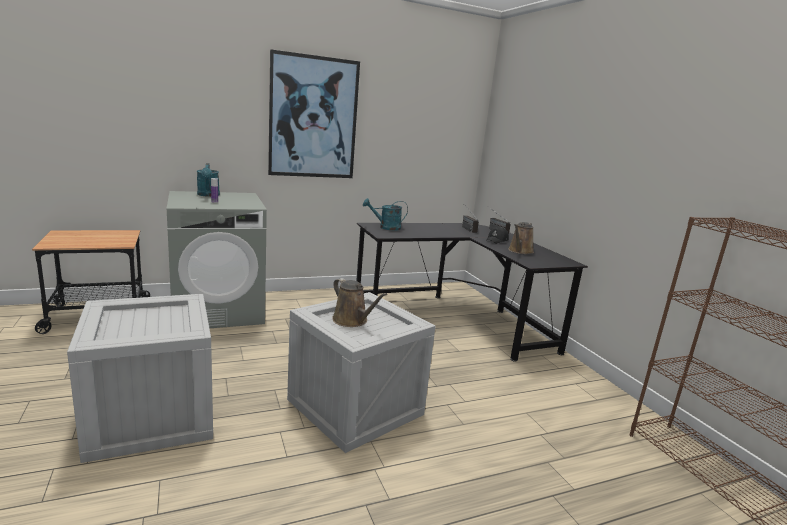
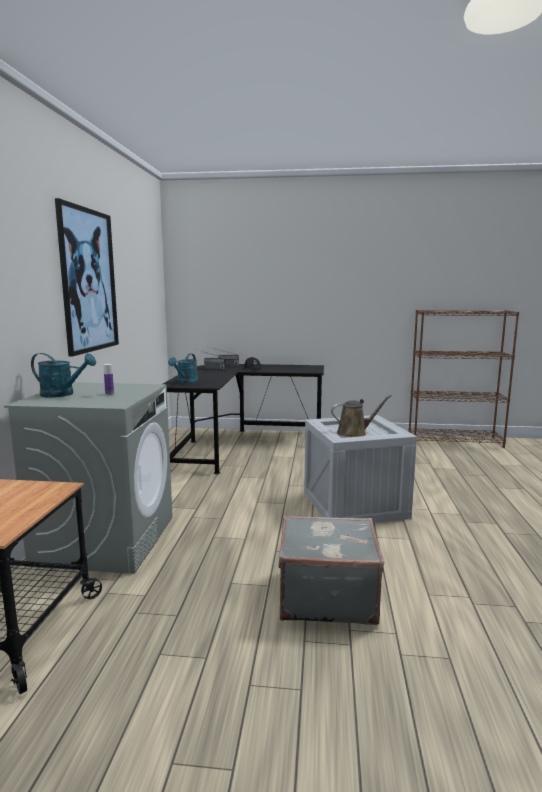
camera: 60 degrees left, 5 degrees down
crate [67,294,213,463] -> grey suitcase [279,515,384,625]
brown watering can [508,222,534,254] -> none

